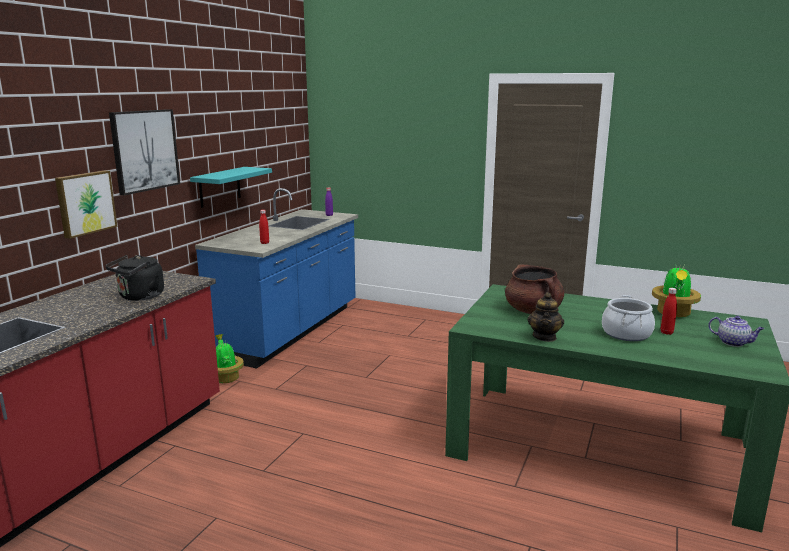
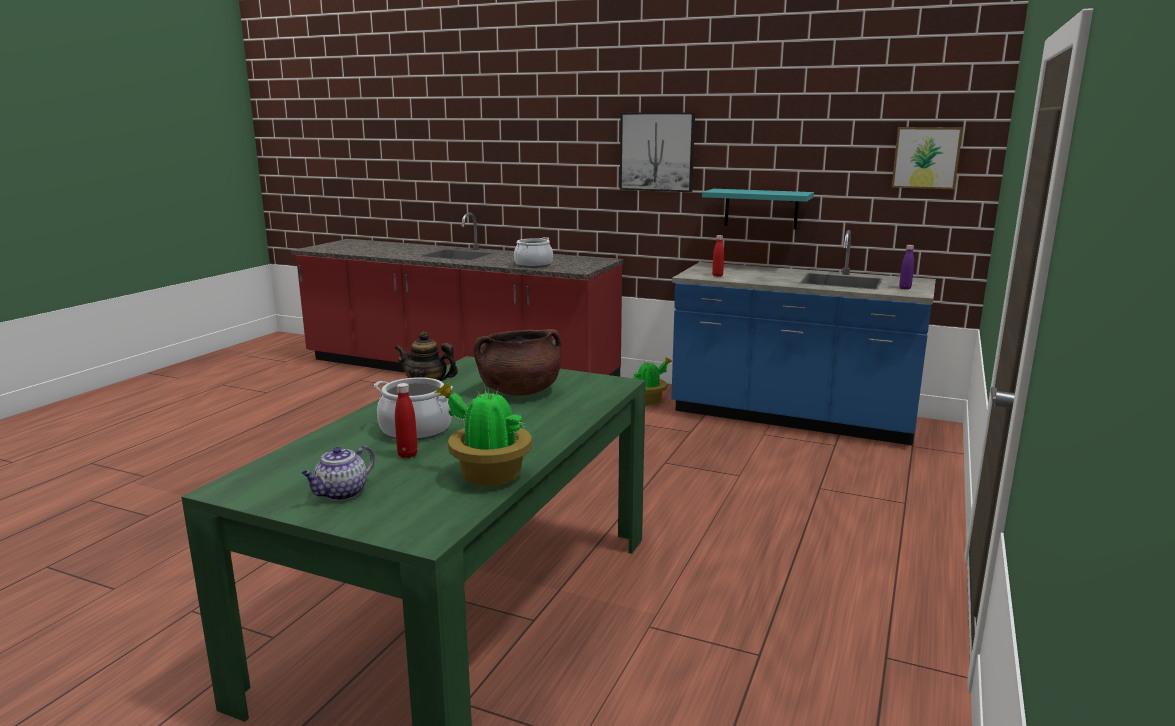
camera: 90 degrees right, 0 degrees up
picture [55,170,117,239] -> picture moved to [891,127,963,190]
black kettle [105,255,164,301] -> cooking pot [514,237,553,268]

